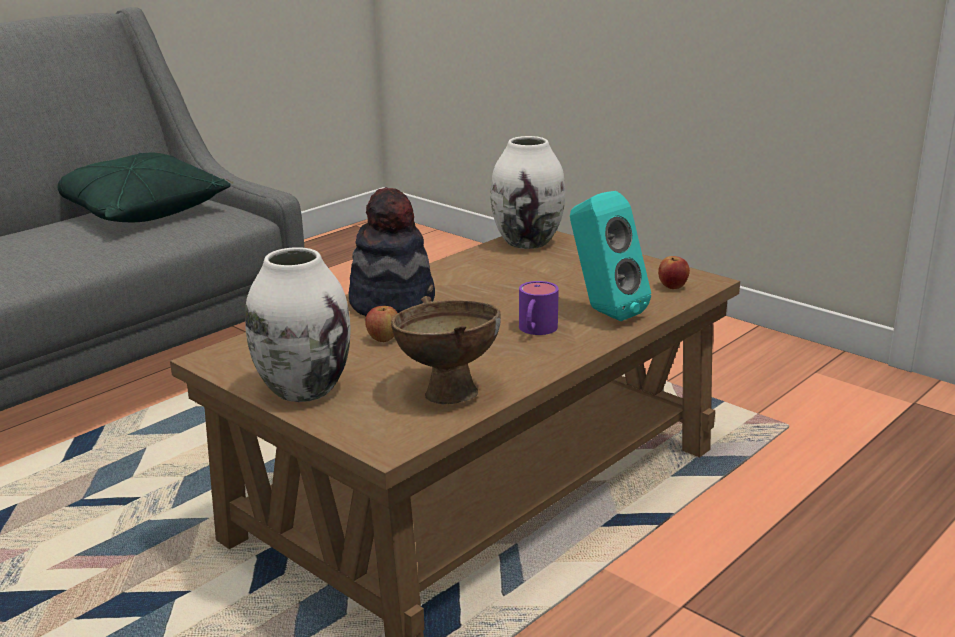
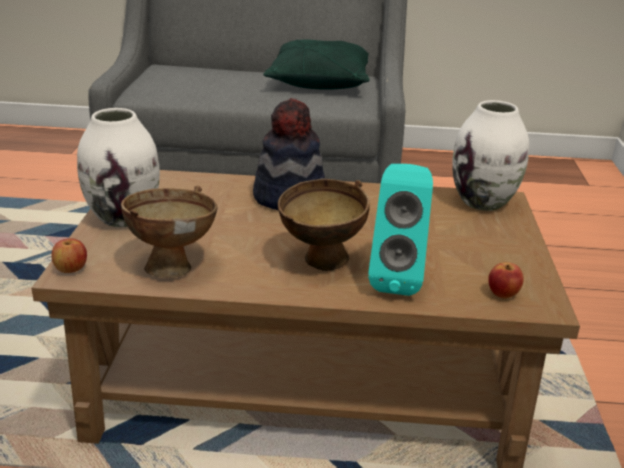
camera: 50 degrees right, 5 degrees up
apple [365,306,398,342] -> apple moved to [51,238,87,273]
purple mug [519,281,559,335] -> brown bowl [278,179,370,271]

